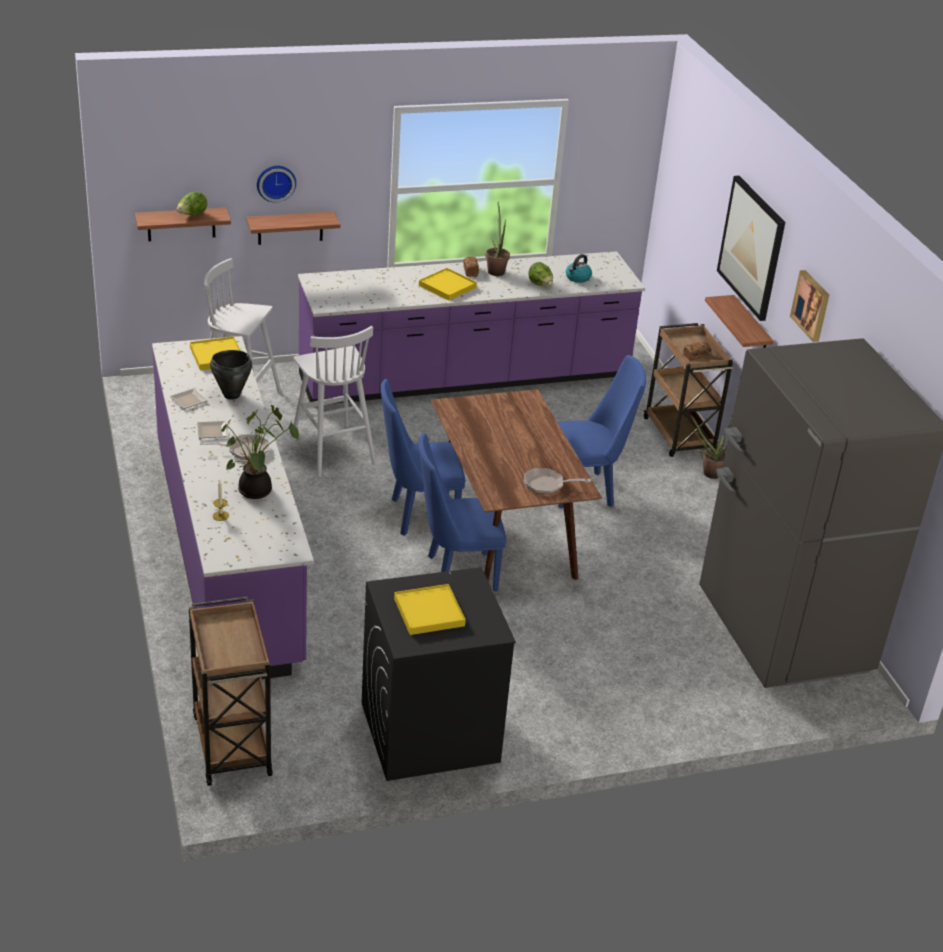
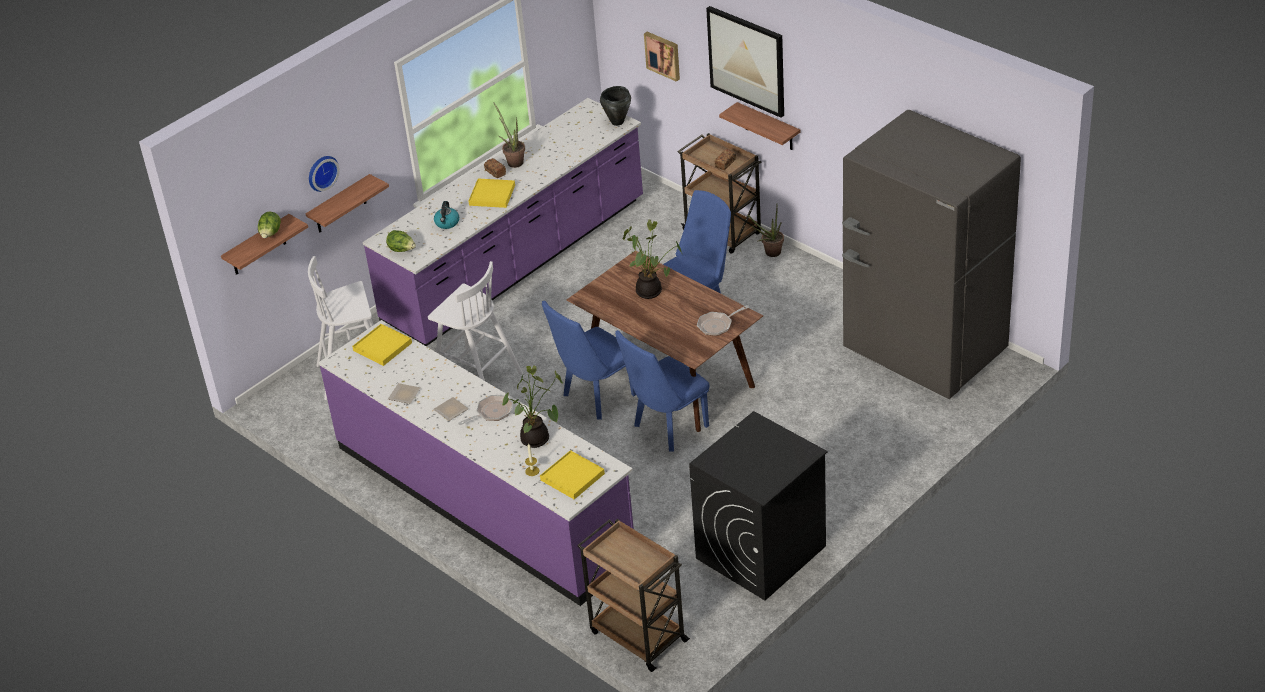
camera: 25 degrees left, 5 degrees up
black cooking pot [210,350,252,400] -> black cooking pot moved to [600,86,631,126]
yellow tray [394,584,466,635] -> yellow tray moved to [540,450,605,499]
lettuce [528,262,553,286] -> lettuce moved to [386,230,416,252]
kettle [566,254,592,283] -> kettle moved to [434,201,459,229]
picture [790,270,829,342] -> picture moved to [644,32,680,82]
none -> potted plant [622,220,683,299]

